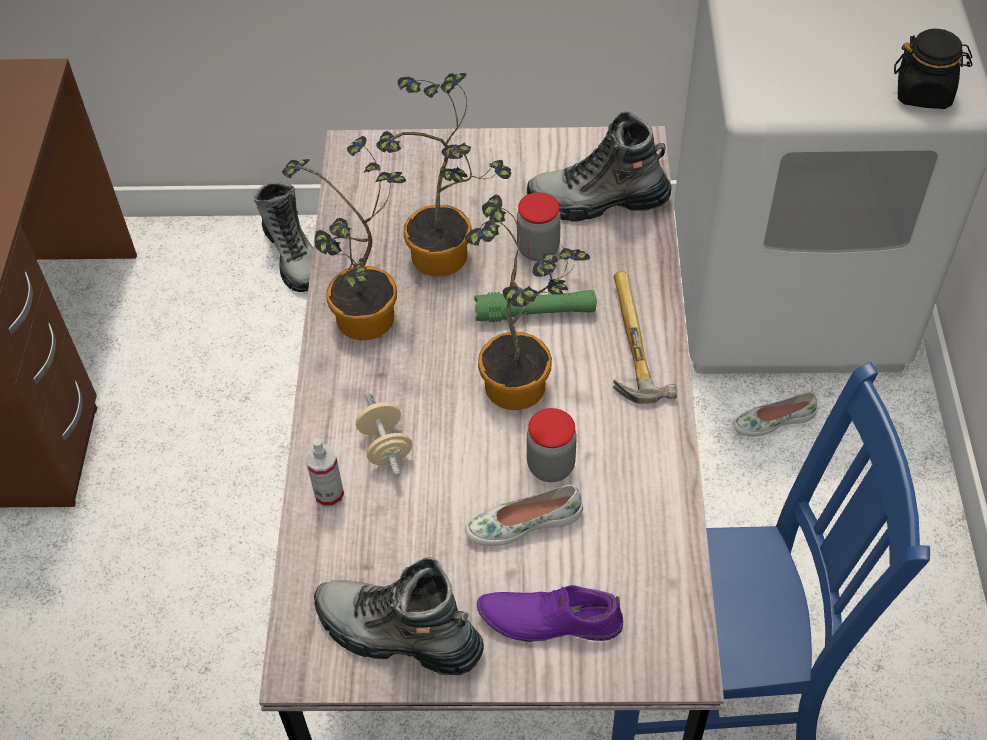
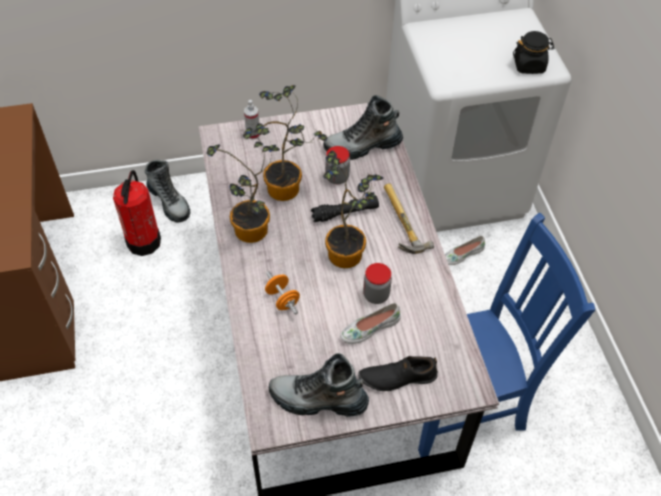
camera: 15 degrees left, 0 degrees up
spray bottle [305,438,344,507] -> spray bottle moved to [244,100,260,140]
beige dumbbell [356,394,412,477] -> orange dumbbell [265,271,300,315]
green flashlight [474,290,597,322] -> black flashlight [311,198,379,222]
purple shoe [477,585,623,642] -> black shoe [358,356,438,391]
none -> fire extinguisher [113,170,161,256]

